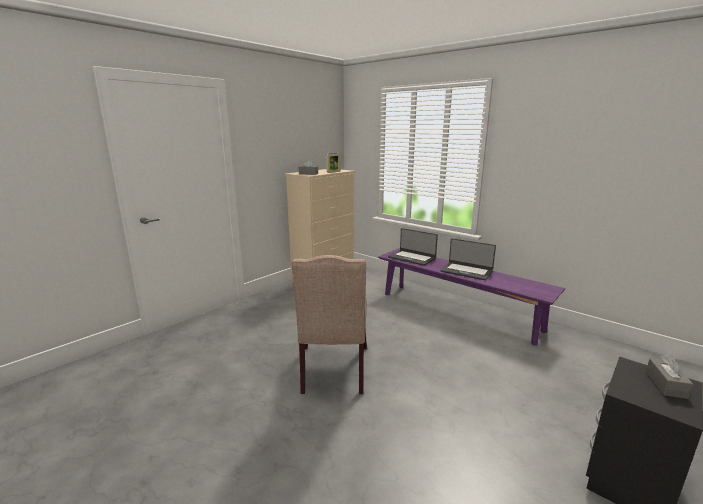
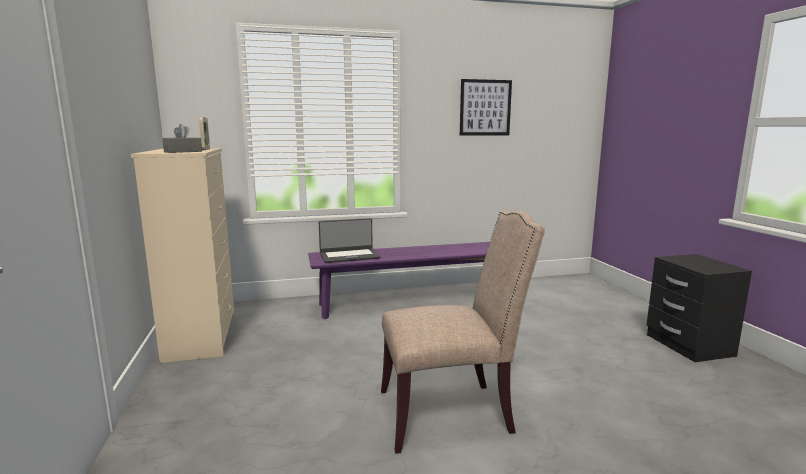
camera: 55 degrees left, 5 degrees down
beige chair [292,255,367,394] -> beige chair turned 45 degrees counterclockwise [381,210,545,454]
laptop [440,238,496,280] -> none
grey tissue box [646,355,693,399] -> none
none -> picture [460,79,512,136]

